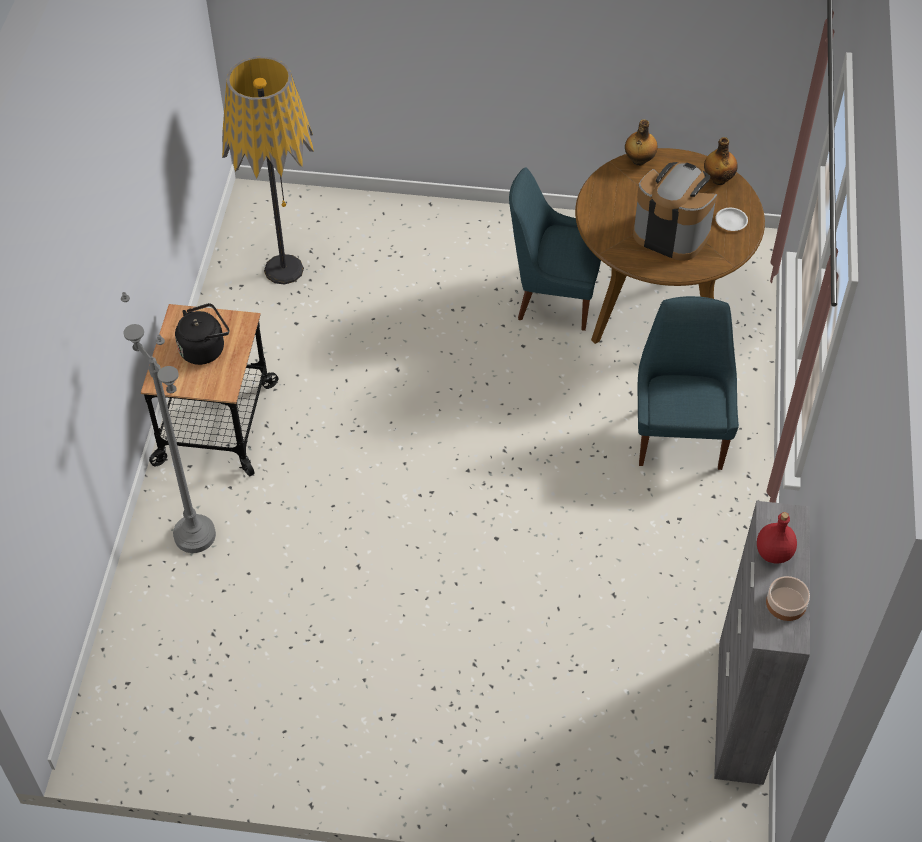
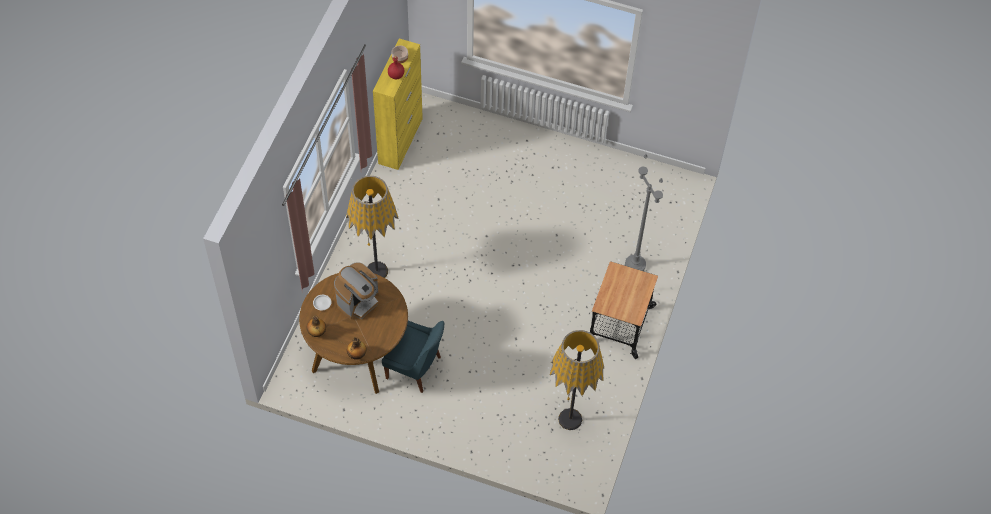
camera: 170 degrees left, 5 degrees up
black kettle [175,303,229,365] -> none
coffee machine [633,162,717,261] -> coffee machine turned 90 degrees counterclockwise [334,262,379,320]
blue chair [638,296,739,470] -> floor lamp [346,176,399,278]
grey cabinet [714,501,810,785] -> yellow cabinet [373,39,423,170]

